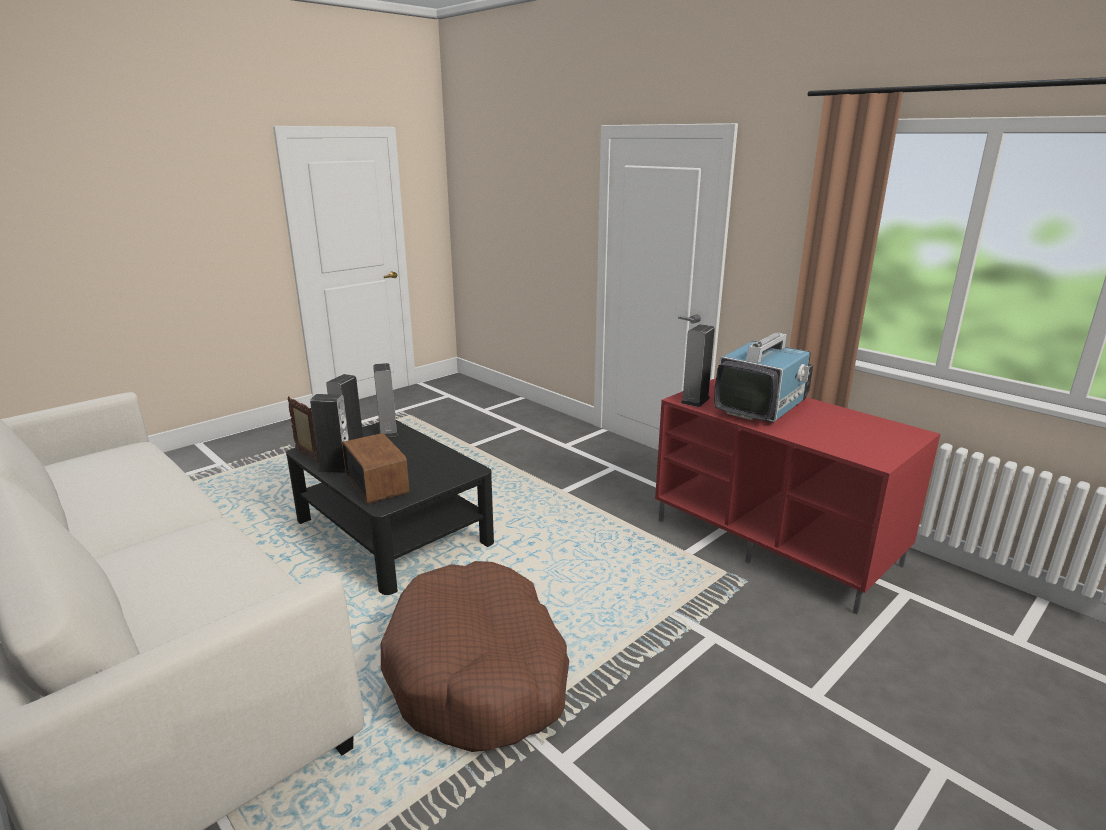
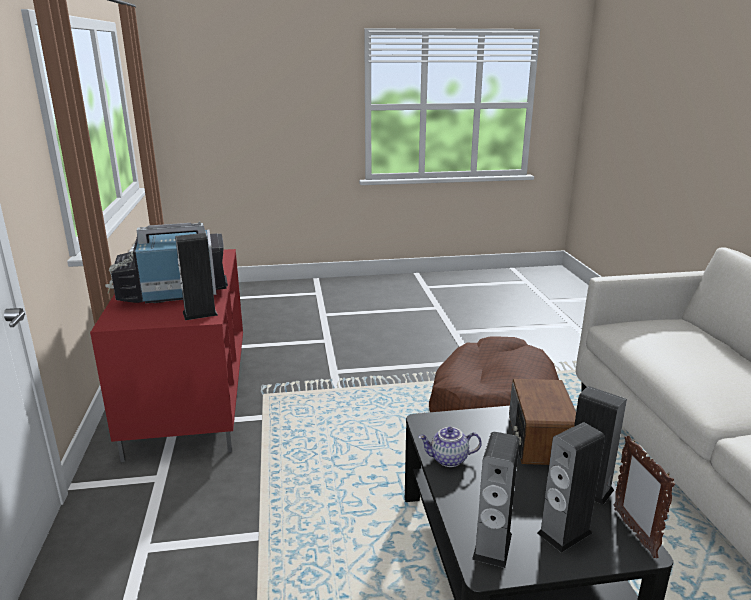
camera: 145 degrees left, 0 degrees up
none -> teapot [418,427,482,467]

